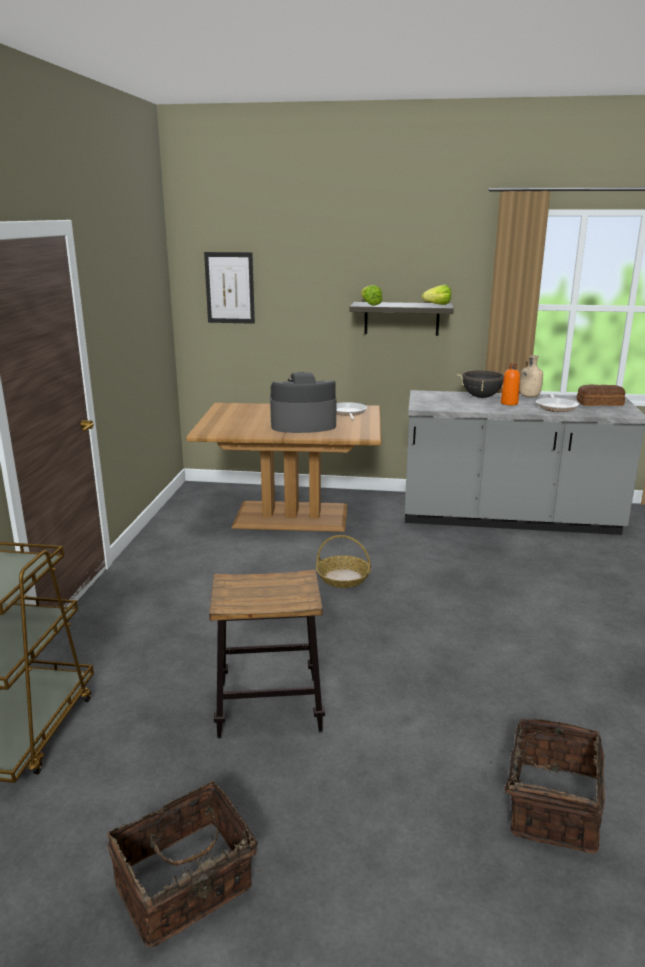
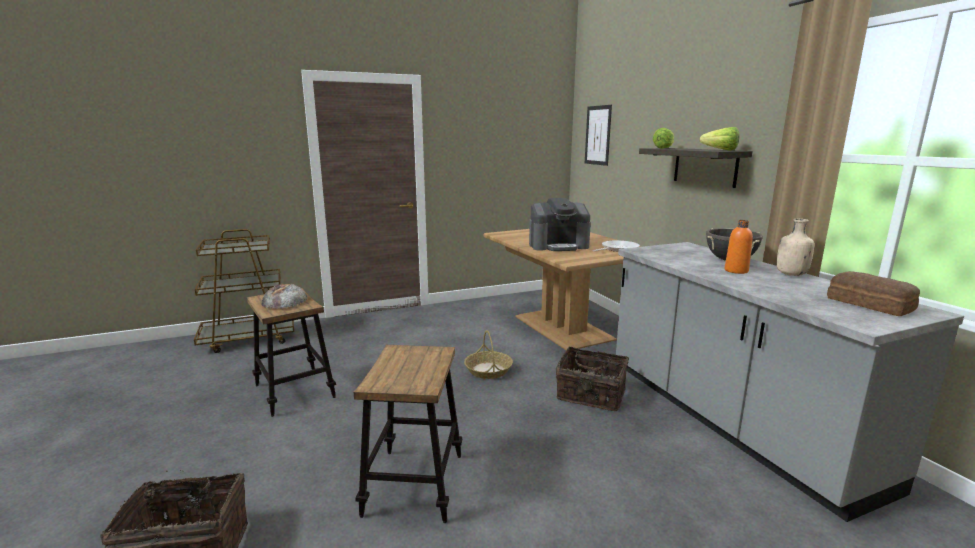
camera: 60 degrees right, 5 degrees down
basket [107,780,261,947] -> basket moved to [556,347,629,411]
coffee machine [270,372,336,433] -> coffee machine turned 120 degrees clockwise [529,198,591,251]
frying pan [536,393,579,412] -> none
none -> bread [261,284,308,309]
none -> stool [354,345,462,523]

